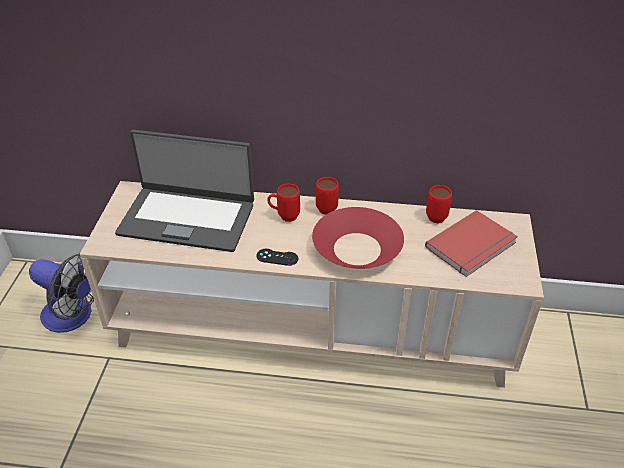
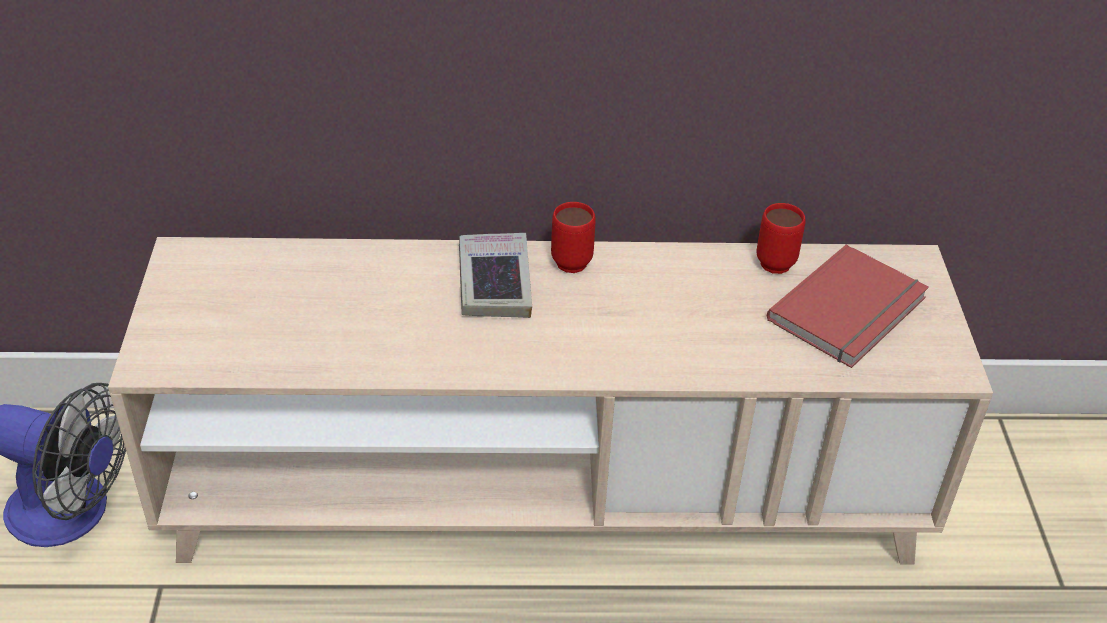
camera: 10 degrees left, 0 degrees up
laptop [115,130,254,252] -> none
black game controller [256,249,298,266] -> none
red mug [267,184,300,222] -> book [459,233,532,318]
red bowl [312,207,404,269] -> none

